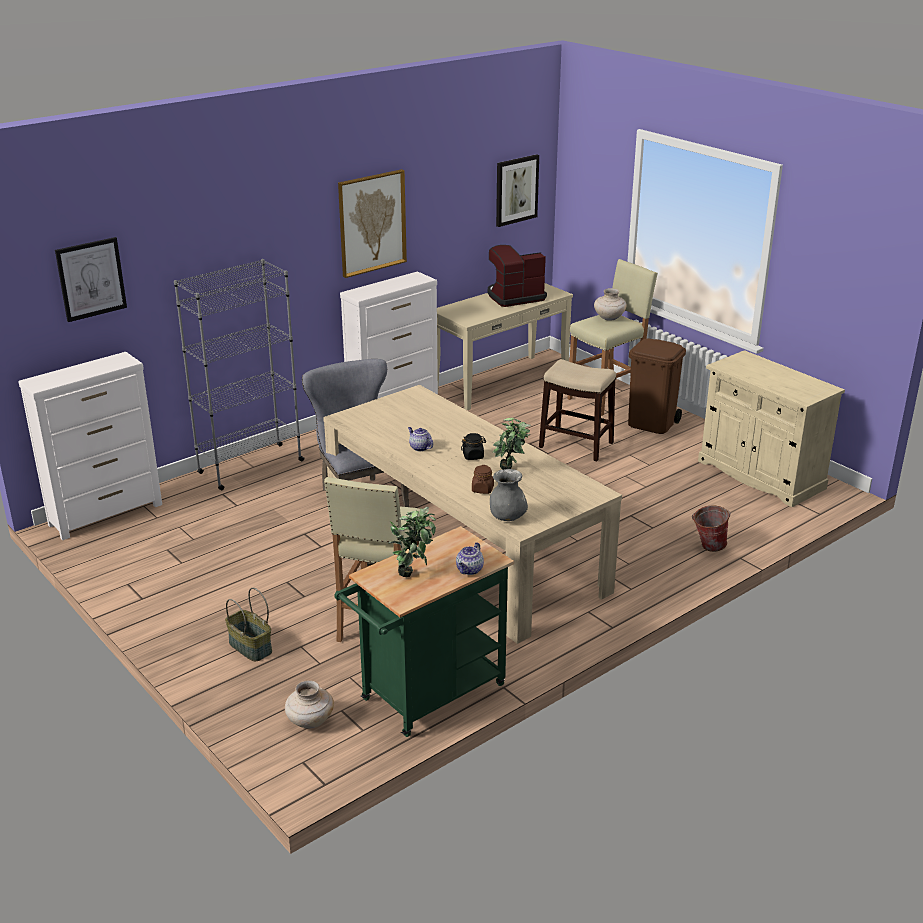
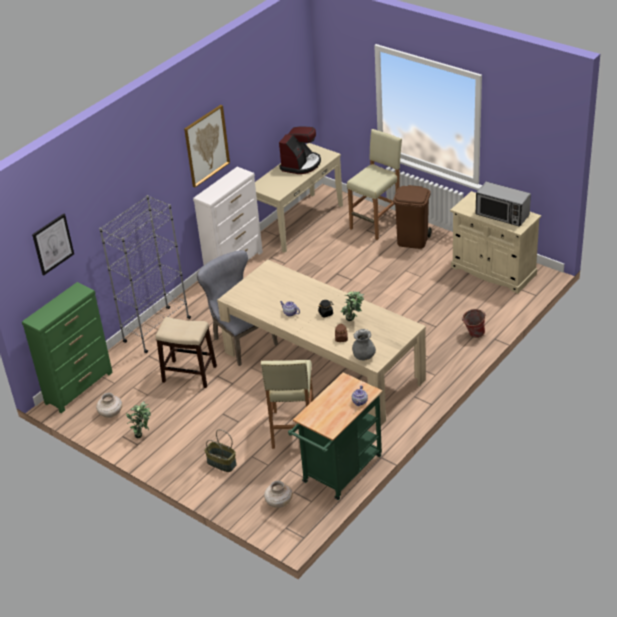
camera: 10 degrees left, 10 degrees up
white dresser [19,352,162,540] -> green dresser [22,282,113,413]
potted plant [389,507,436,577] -> potted plant moved to [126,401,151,438]
coffee machine [488,245,547,307] -> coffee machine turned 150 degrees clockwise [279,126,321,174]
picture [496,154,539,227] -> none
stool [539,359,616,461] -> stool moved to [156,317,217,388]
beige vase [594,288,627,321] -> beige vase moved to [96,393,122,418]
none -> microwave [476,182,531,227]

